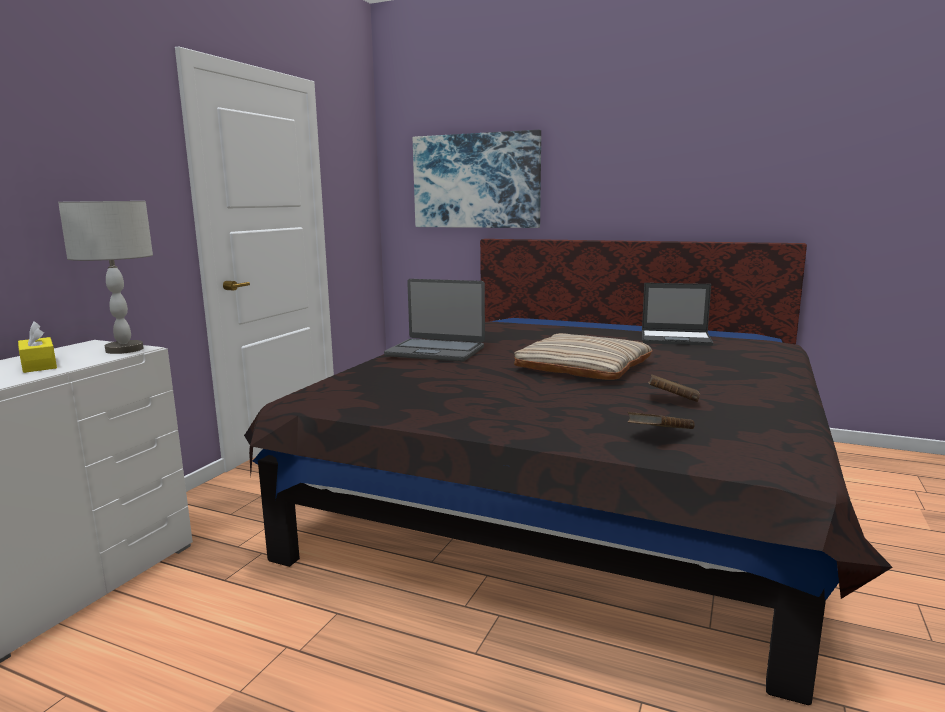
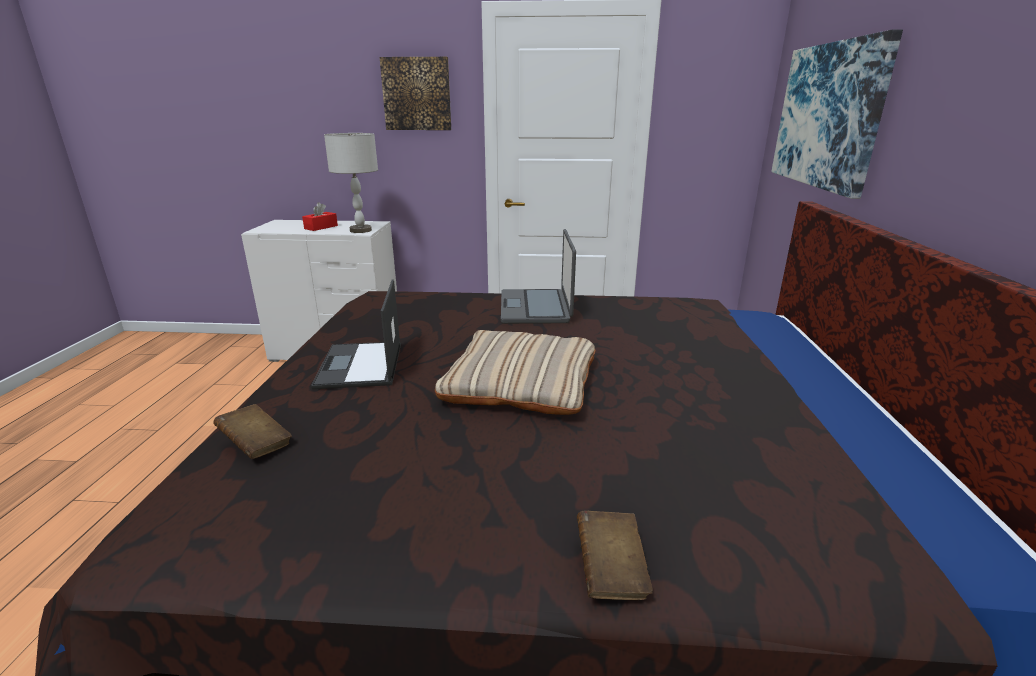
camera: 70 degrees right, 10 degrees up
yellow tissue box [18,321,57,373] -> red tissue box [302,202,338,231]
laptop [642,283,713,346] -> laptop moved to [311,279,401,389]
brown book [648,374,700,402] -> brown book moved to [577,510,653,600]
none -> picture [380,57,451,130]

